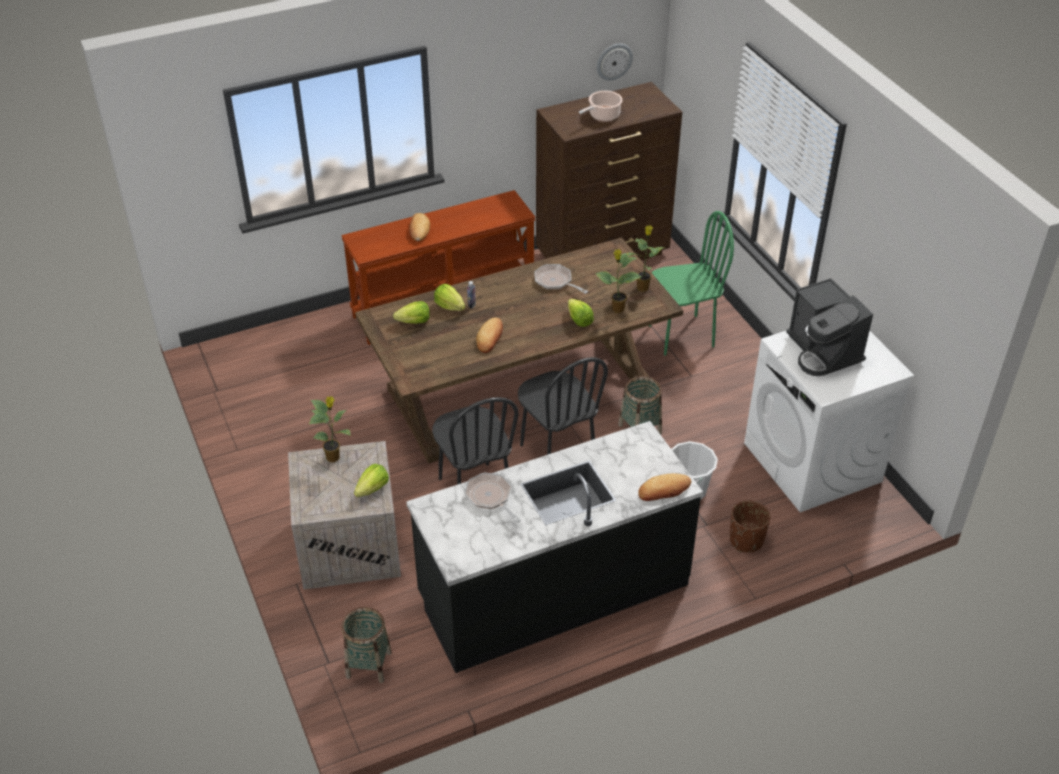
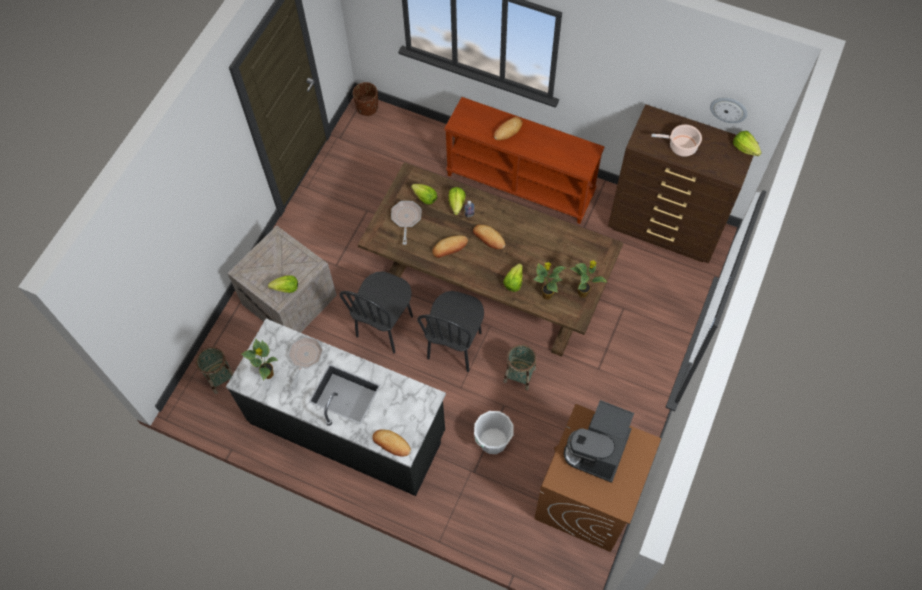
camera: 50 degrees right, 20 degrees up
potted plant [309,396,351,462] -> potted plant moved to [241,338,278,381]
frying pan [534,264,588,294] -> frying pan moved to [391,201,421,245]
green chair [649,211,734,355] -> none
brown planter [730,501,770,553] -> brown planter moved to [353,82,378,116]
white washing machine [744,330,914,512] -> brown washing machine [534,404,661,552]
none -> bread [473,224,505,249]
none -> lettuce [733,131,761,156]

